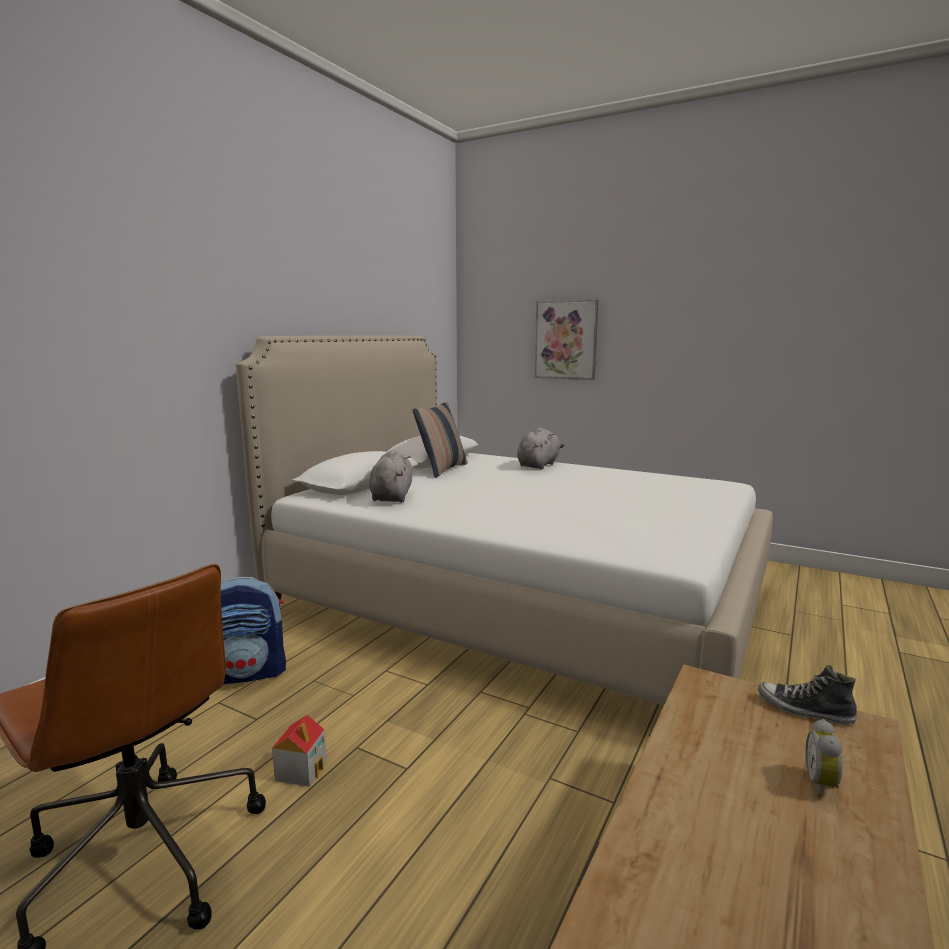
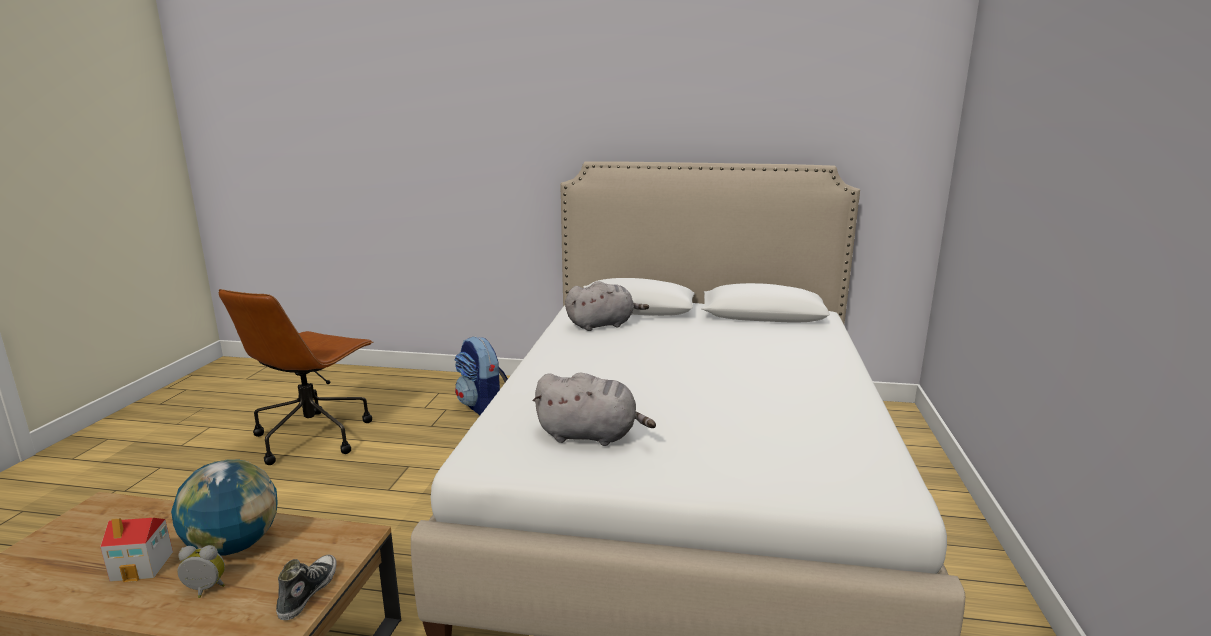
camera: 70 degrees right, 5 degrees up
toy house [272,715,327,787] -> toy house moved to [100,518,173,582]
pillow [413,401,468,478] -> none
grey plush toy [517,427,564,470] -> grey plush toy moved to [533,373,656,446]
picture [535,299,598,380] -> none
none -> globe [171,459,278,556]

